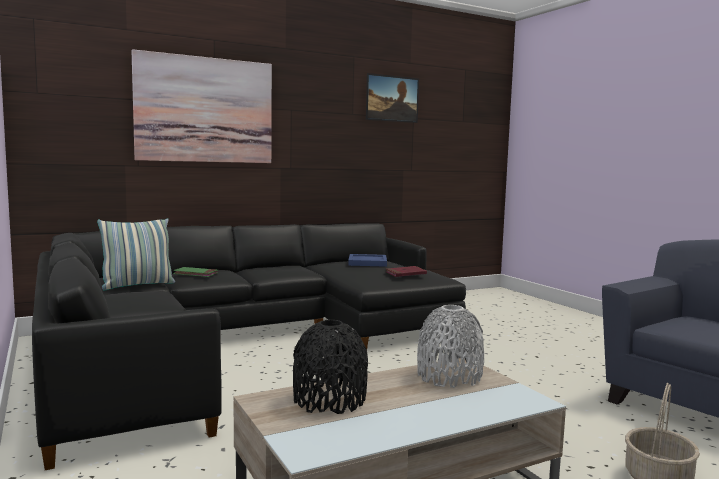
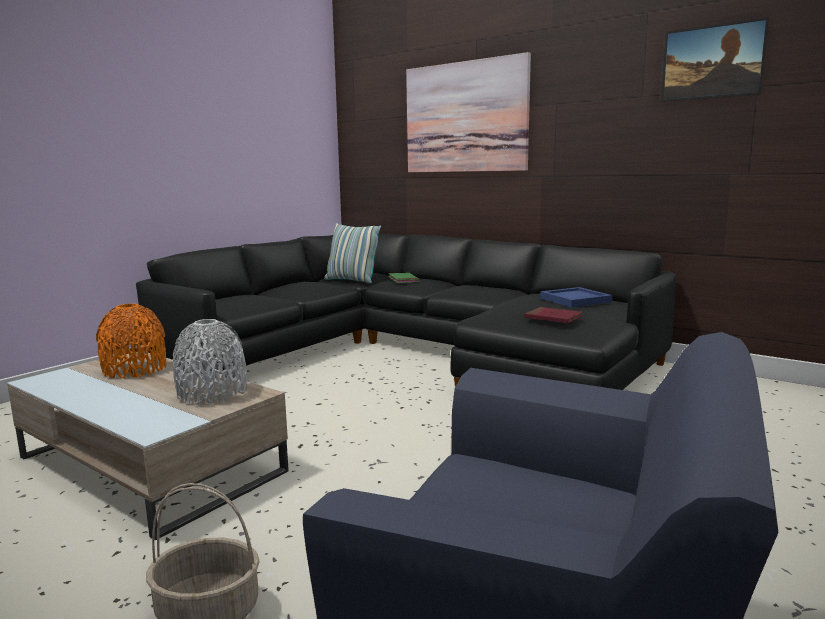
camera: 65 degrees right, 5 degrees up
black vase [293,320,368,414] -> orange vase [96,304,166,379]

